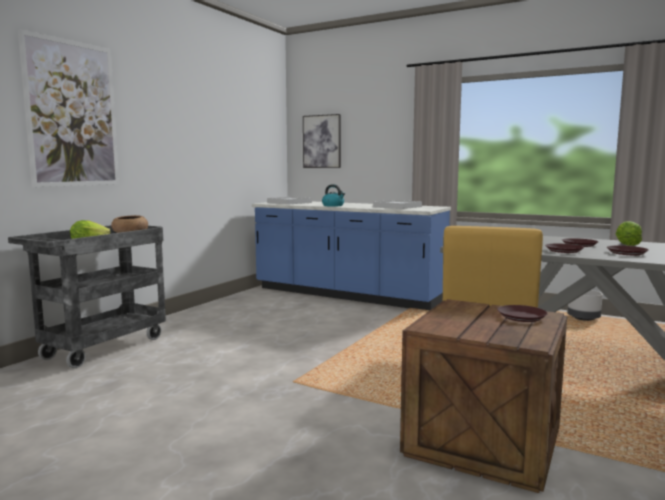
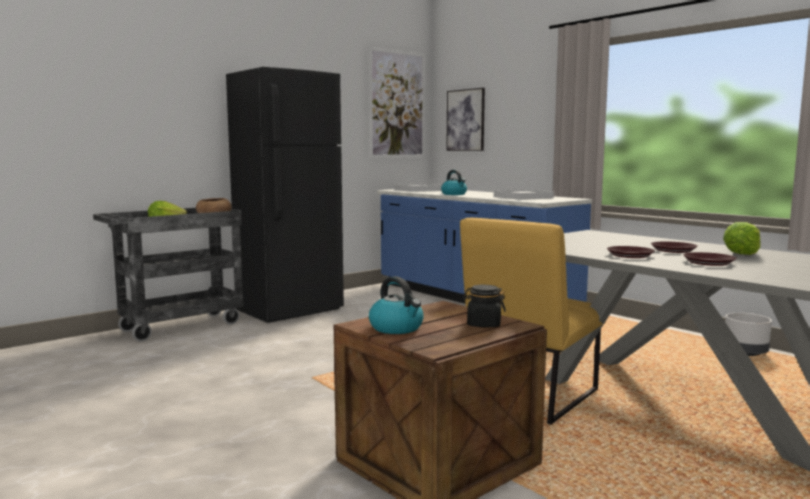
camera: 20 degrees right, 0 degrees up
picture [18,29,119,187] -> picture moved to [368,47,425,158]
brown plate [497,305,548,322] -> black jar [463,285,506,328]
none -> black fridge [226,67,344,323]
none -> kettle [369,276,424,334]

